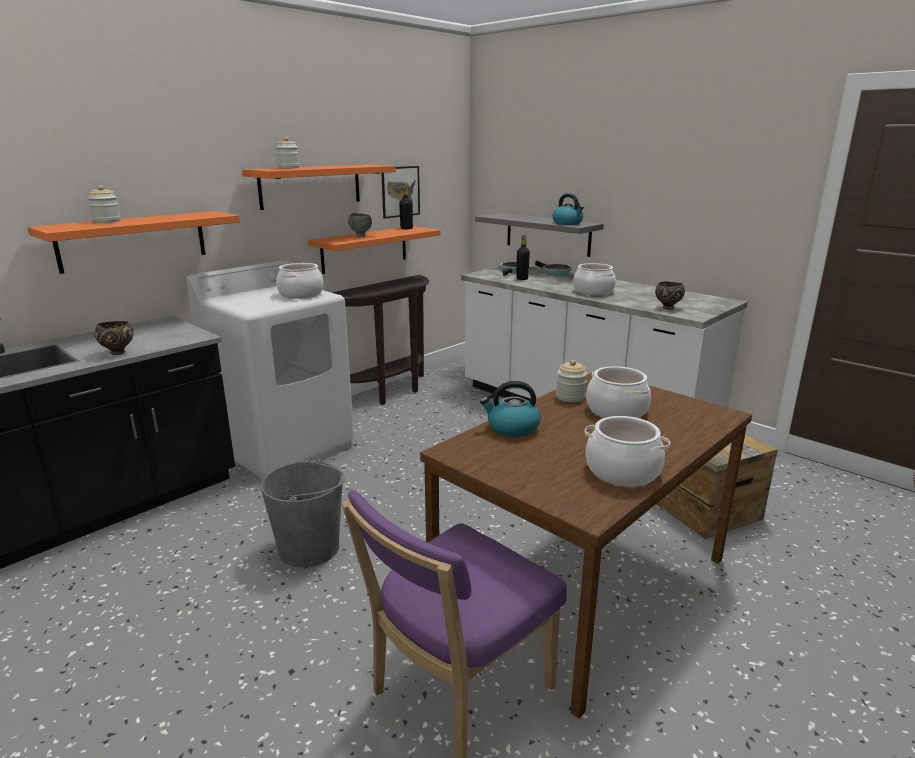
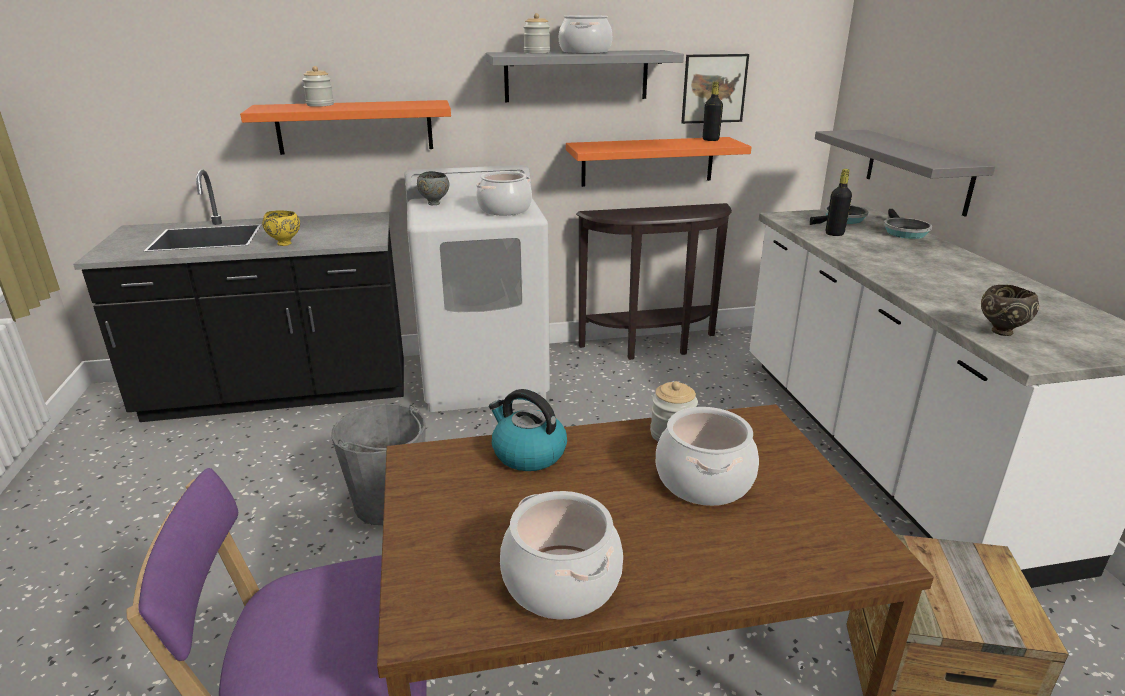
camera: 35 degrees right, 5 degrees up
brown bowl [95,321,134,355] -> yellow bowl [262,210,300,246]
orange shelf [242,164,396,210] -> grey shelf [486,50,684,102]
grey bowl [348,213,372,237] -> grey bowl moved to [417,171,449,205]
kettle [552,193,584,225] -> none
cooking pot [573,263,616,296] -> cooking pot moved to [559,15,612,54]

